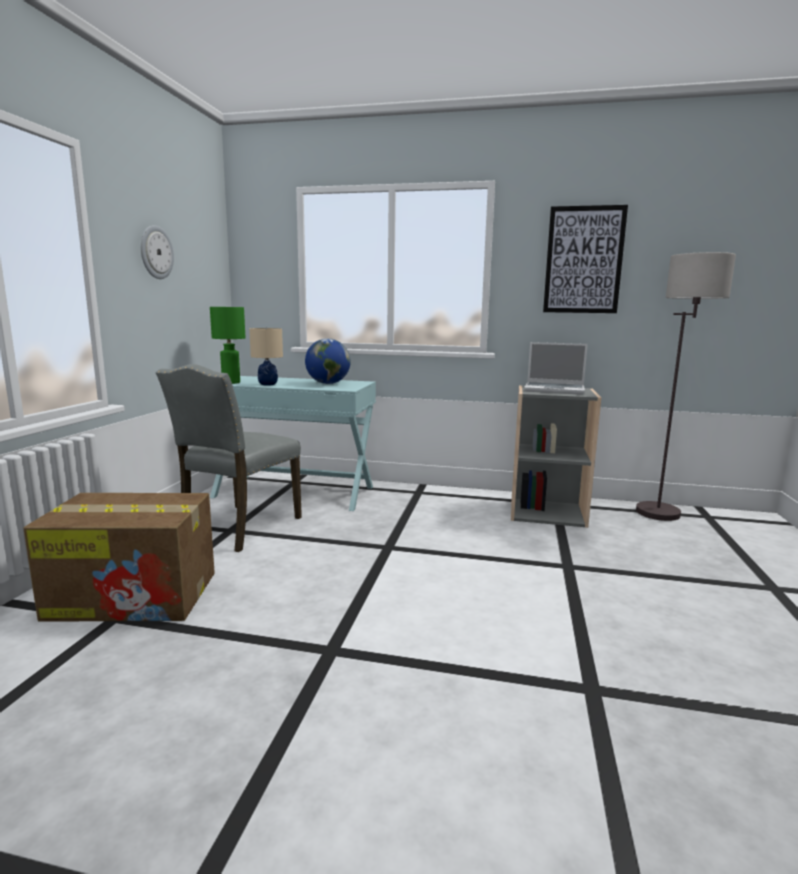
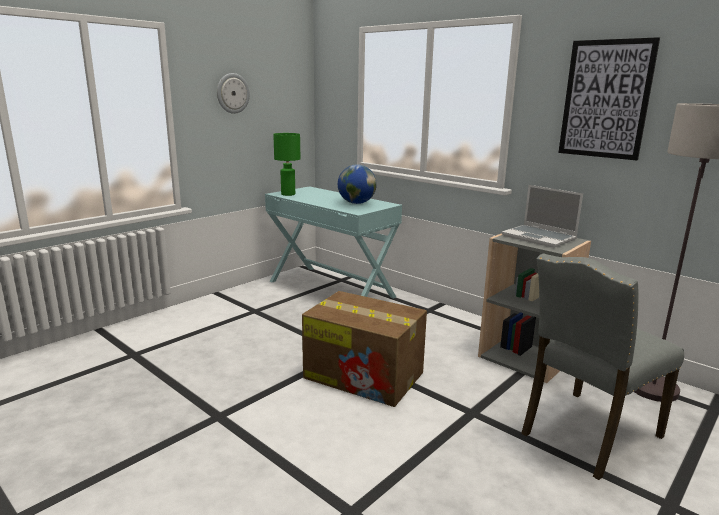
camera: 30 degrees right, 5 degrees up
cardboard box [23,493,215,622] -> cardboard box moved to [302,291,427,407]
grey chair [156,364,302,552] -> grey chair moved to [521,253,684,480]
beige table lamp [249,328,283,385] -> none

